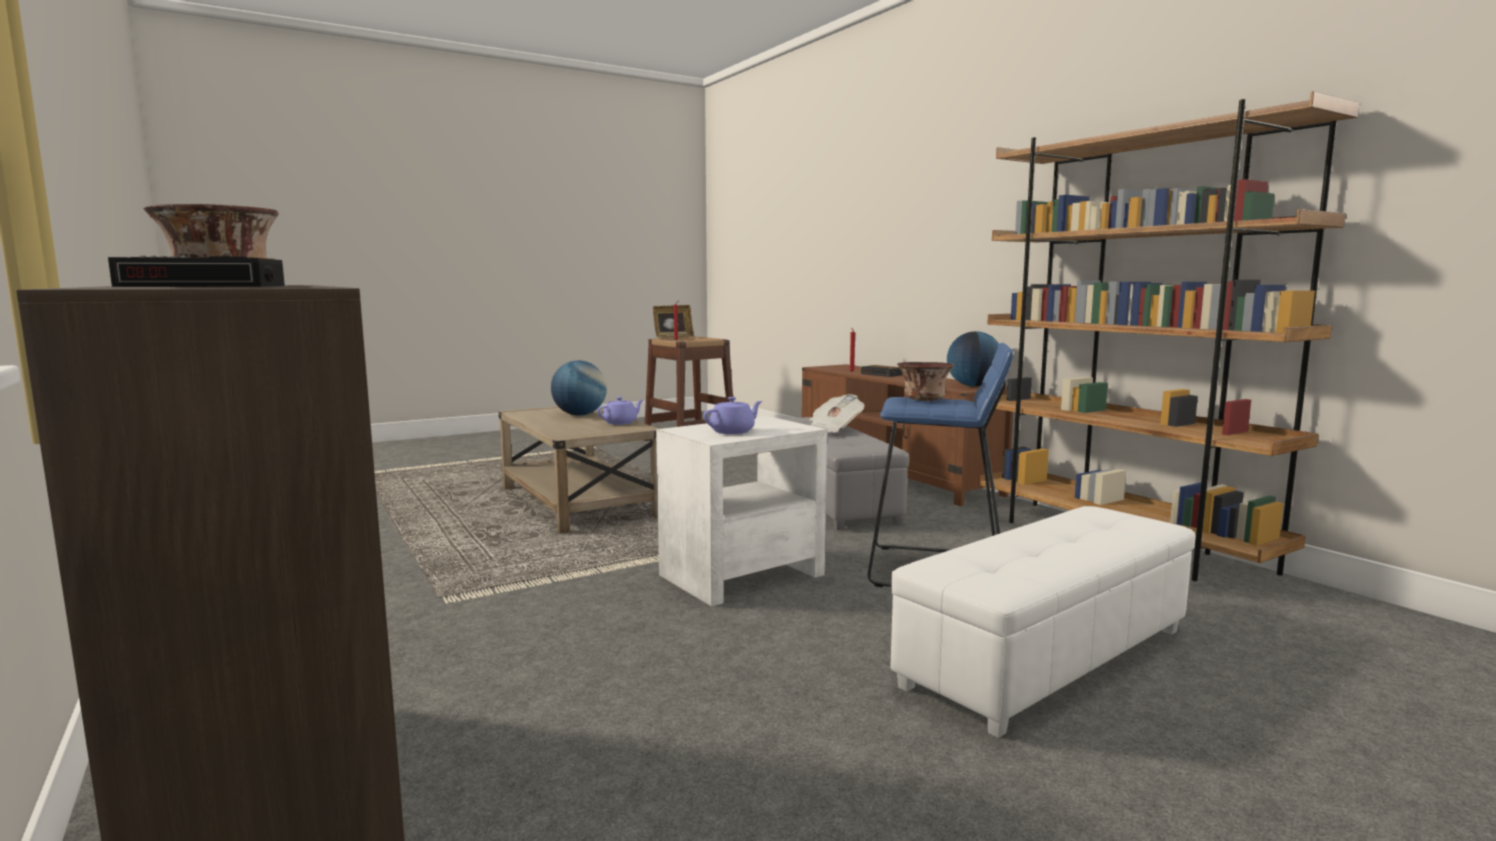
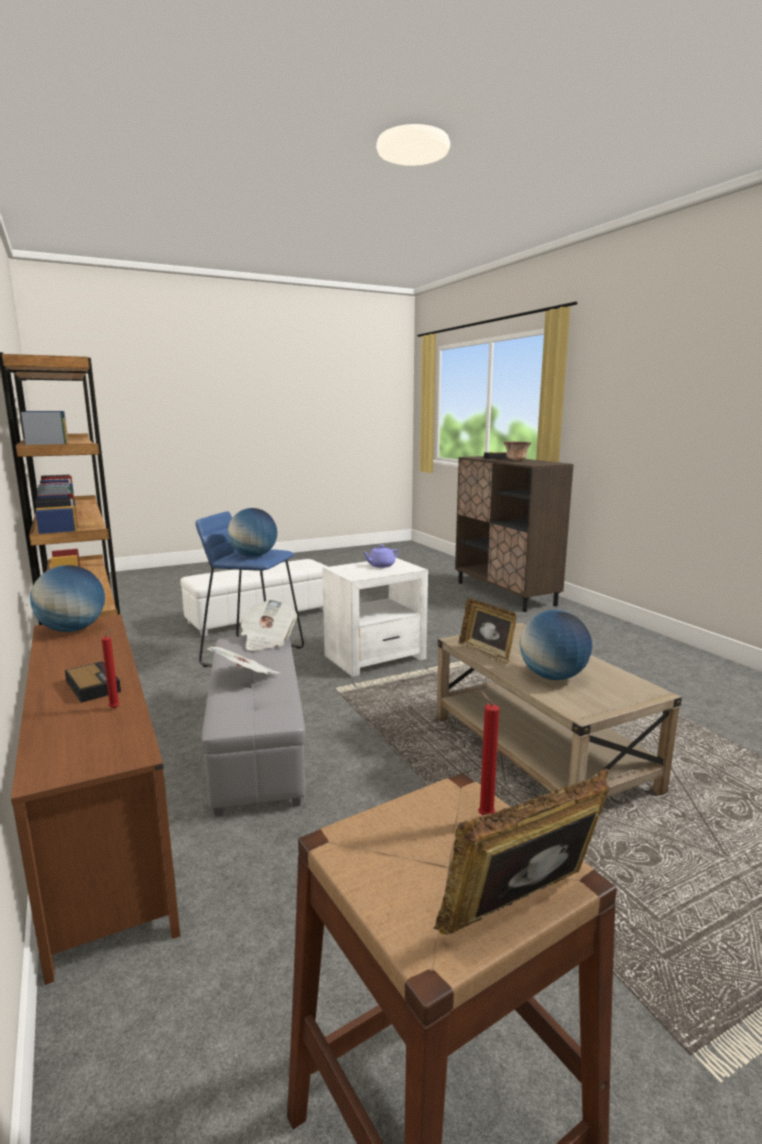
camera: 175 degrees left, 5 degrees up
purple teapot [597,397,644,425] -> picture frame [459,598,517,665]
bowl [897,362,954,401] -> globe [228,508,277,557]
none -> newspaper [240,599,297,651]

